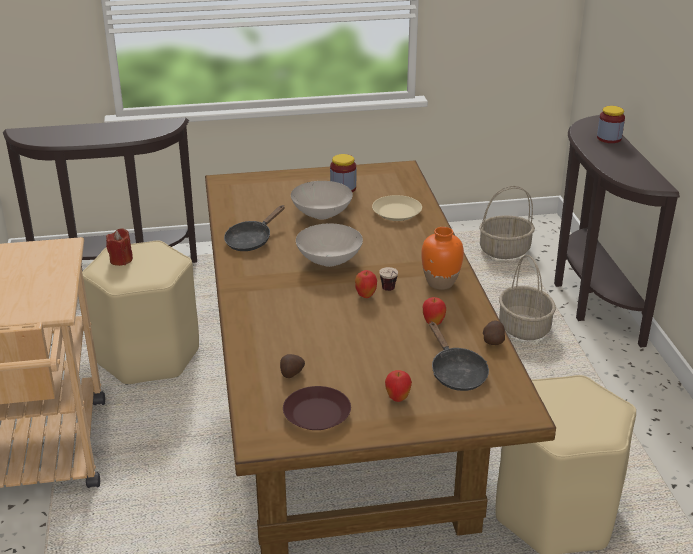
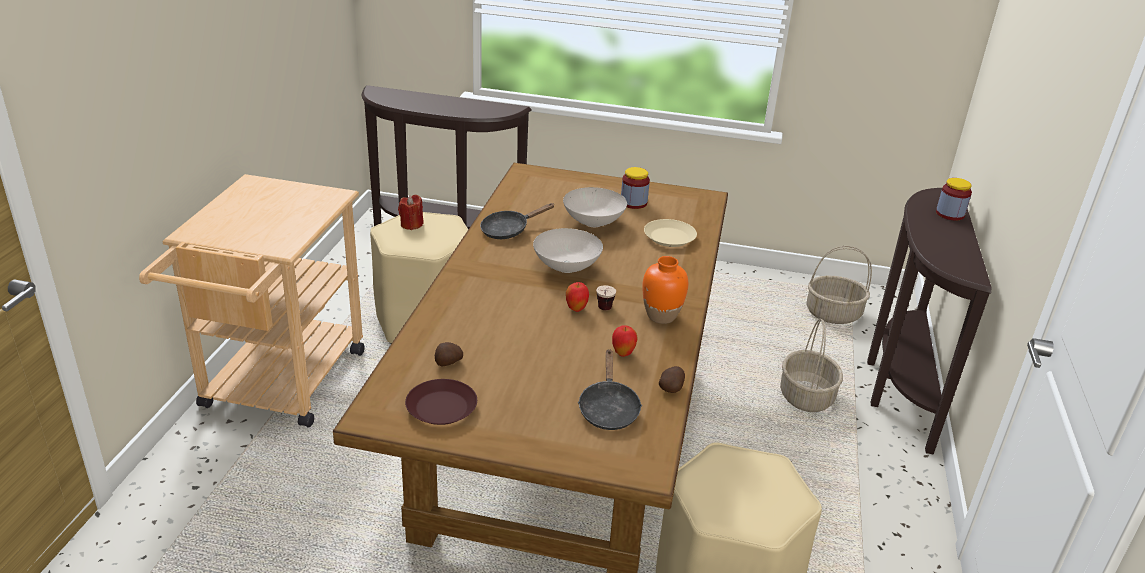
camera: 20 degrees right, 0 degrees up
apple [385,370,412,402] -> none

